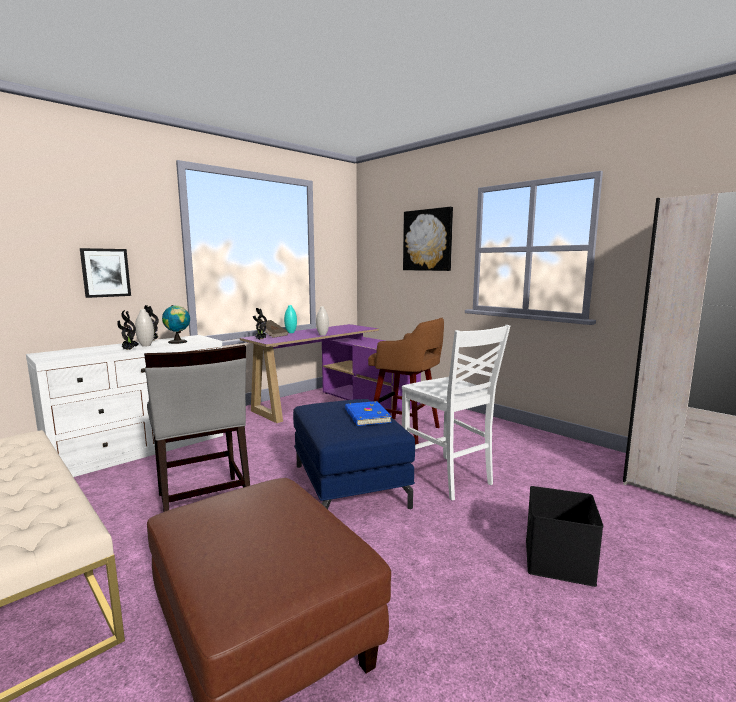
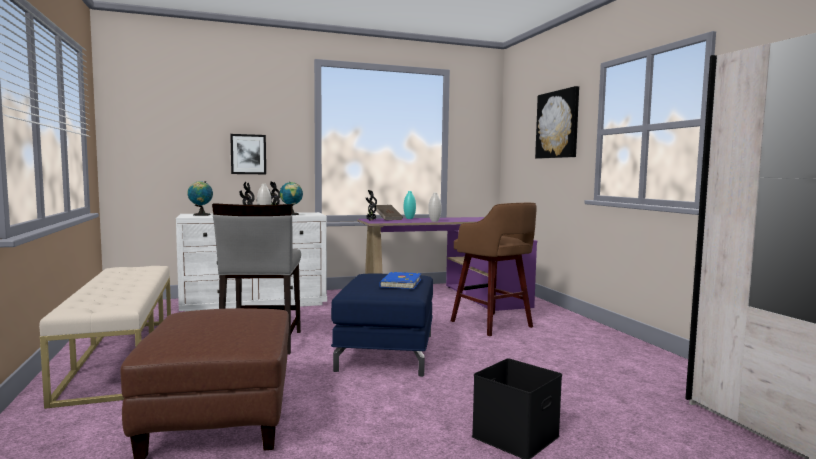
camera: 25 degrees right, 5 degrees down
white chair [402,325,510,500] -> none
none -> globe [188,181,213,216]

